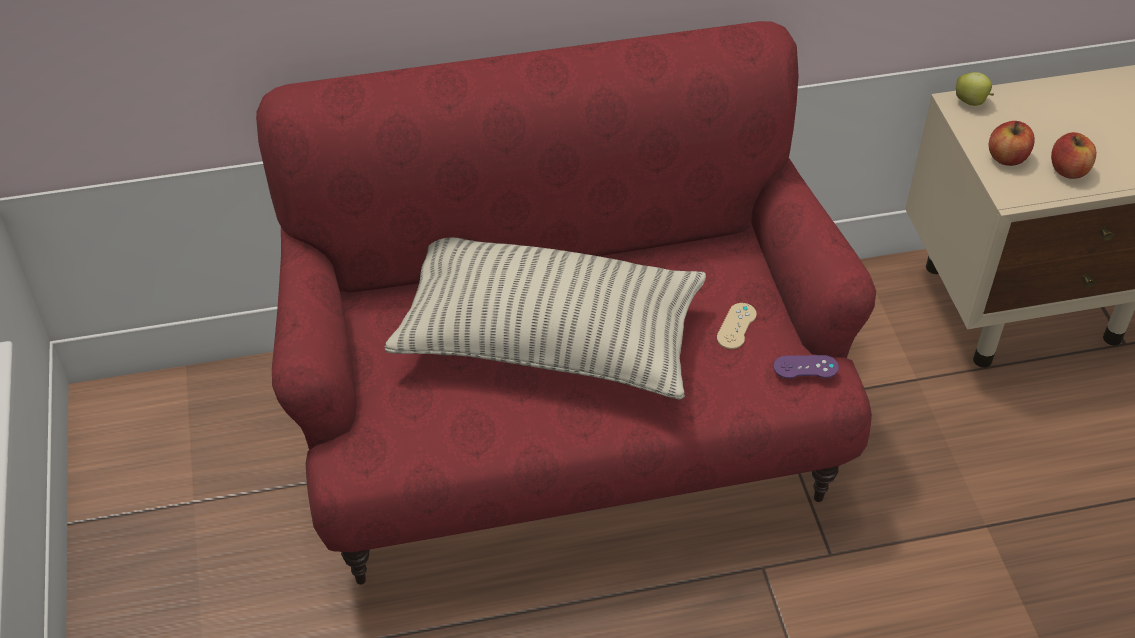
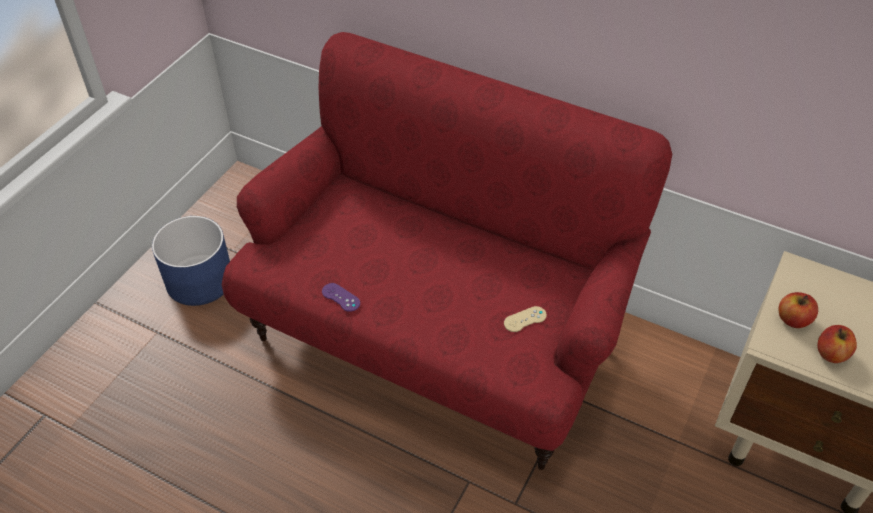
camera: 40 degrees right, 0 degrees up
pillow [384,237,706,400] -> none
purple game controller [773,355,839,379] -> purple game controller moved to [322,283,360,312]
apple [956,72,994,106] -> none
none -> blue planter [152,216,230,306]

